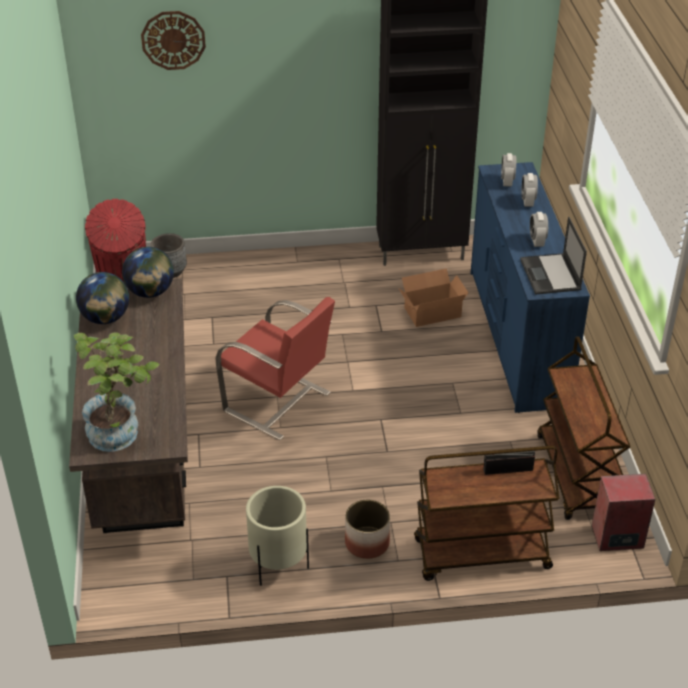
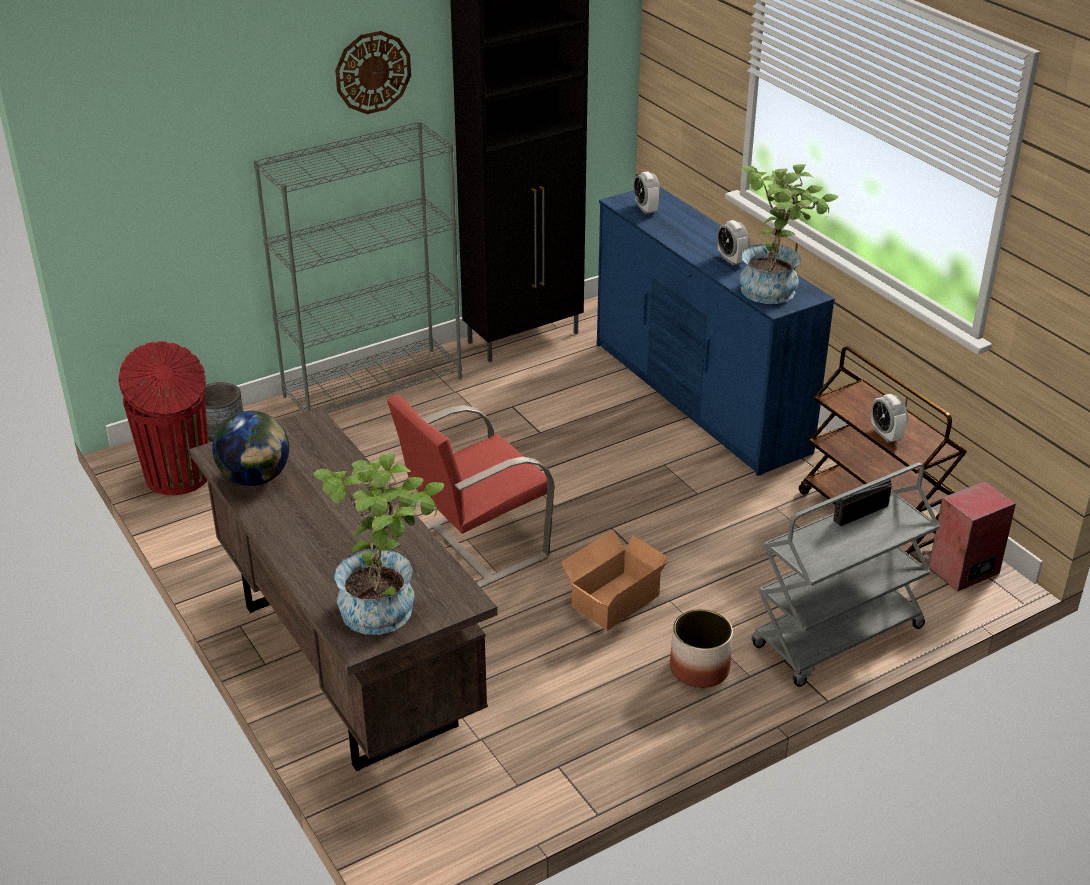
camera: 25 degrees left, 5 degrees down
globe [122,247,174,298] -> none
wall clock [141,11,206,70] -> wall clock moved to [335,31,411,114]
red chair [215,297,335,440] -> red chair turned 135 degrees clockwise [387,395,555,588]
beige planter [246,486,309,586] -> none
cardboard box [398,268,469,327] -> cardboard box moved to [560,530,668,631]
brown cart [414,446,559,581] -> grey cart [751,462,940,687]
laptop [520,217,587,295] -> potted plant [739,164,839,304]
alarm clock [521,173,538,207] -> alarm clock moved to [871,394,908,443]
none -> grey bookcase [253,121,462,413]

